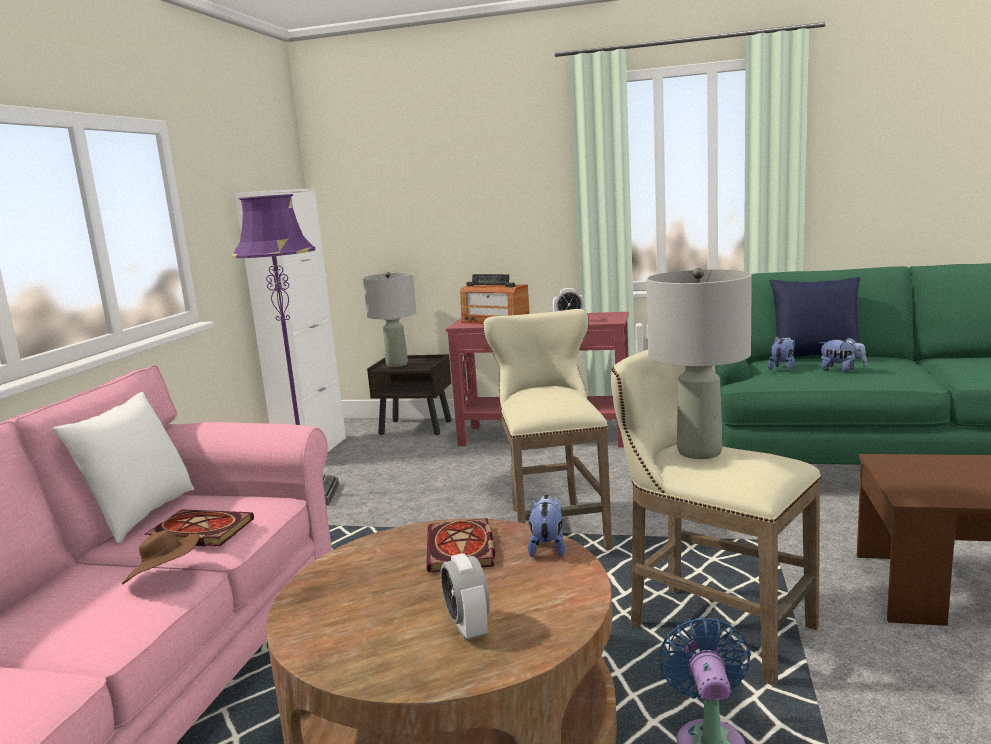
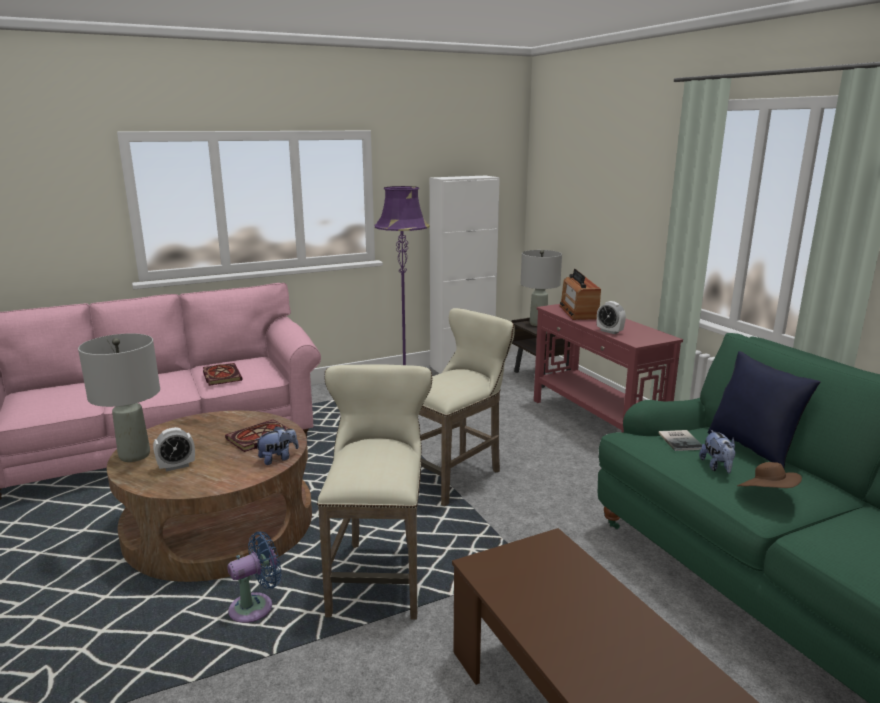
camera: 50 degrees right, 5 degrees up
white pillow [52,392,194,543] -> none
brown hat [122,530,199,585] -> brown hat moved to [737,462,802,488]
alarm clock [440,553,490,641] -> alarm clock turned 150 degrees counterclockwise [153,427,195,472]
grey table lamp [646,268,752,459] -> grey table lamp moved to [78,333,160,462]
plush toy [768,337,795,371] -> book [658,430,702,451]

